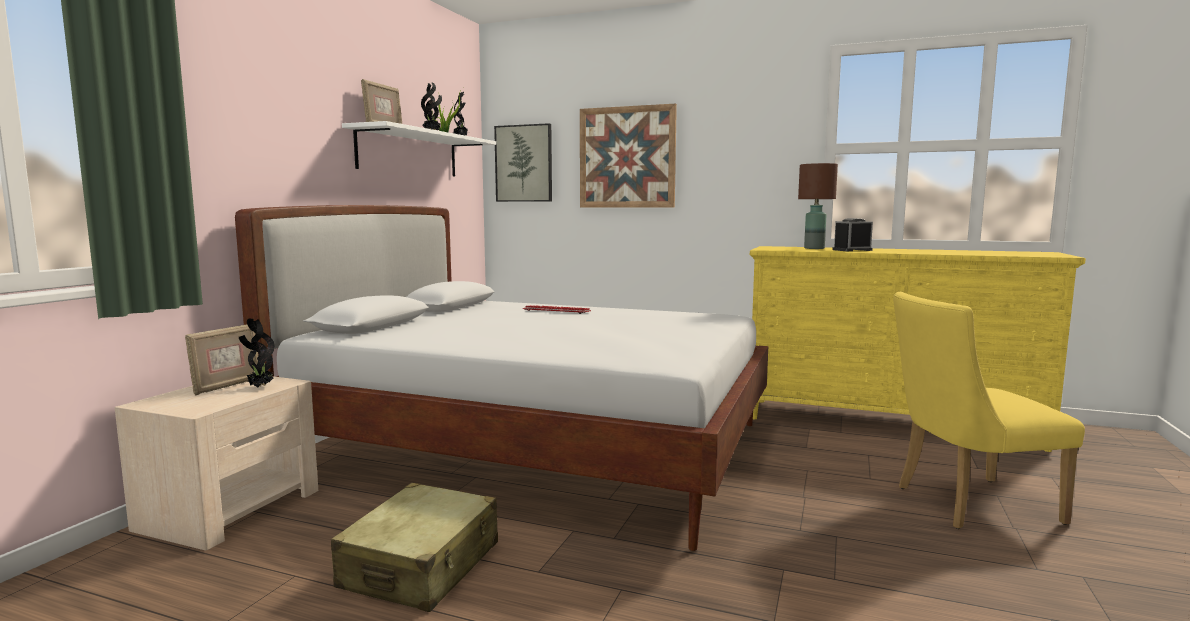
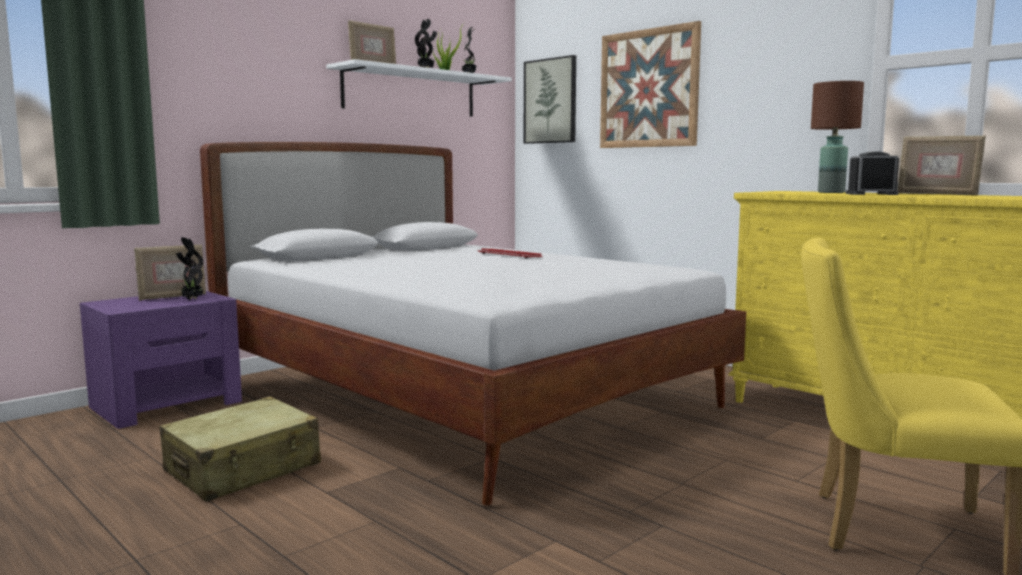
camera: 25 degrees right, 0 degrees up
beige nightstand [115,376,318,550] -> purple nightstand [80,291,242,429]
none -> picture frame [897,135,986,196]

